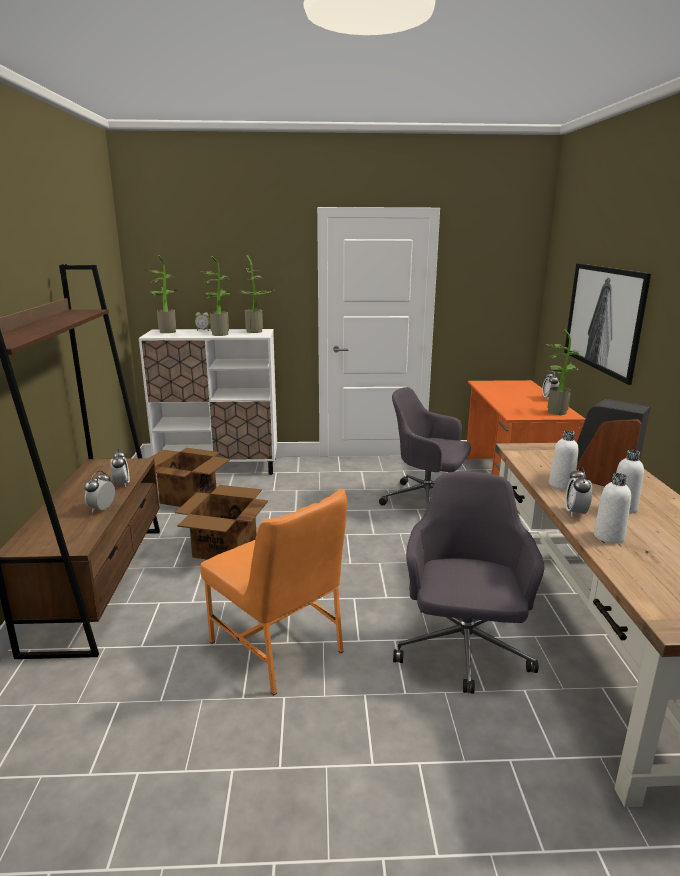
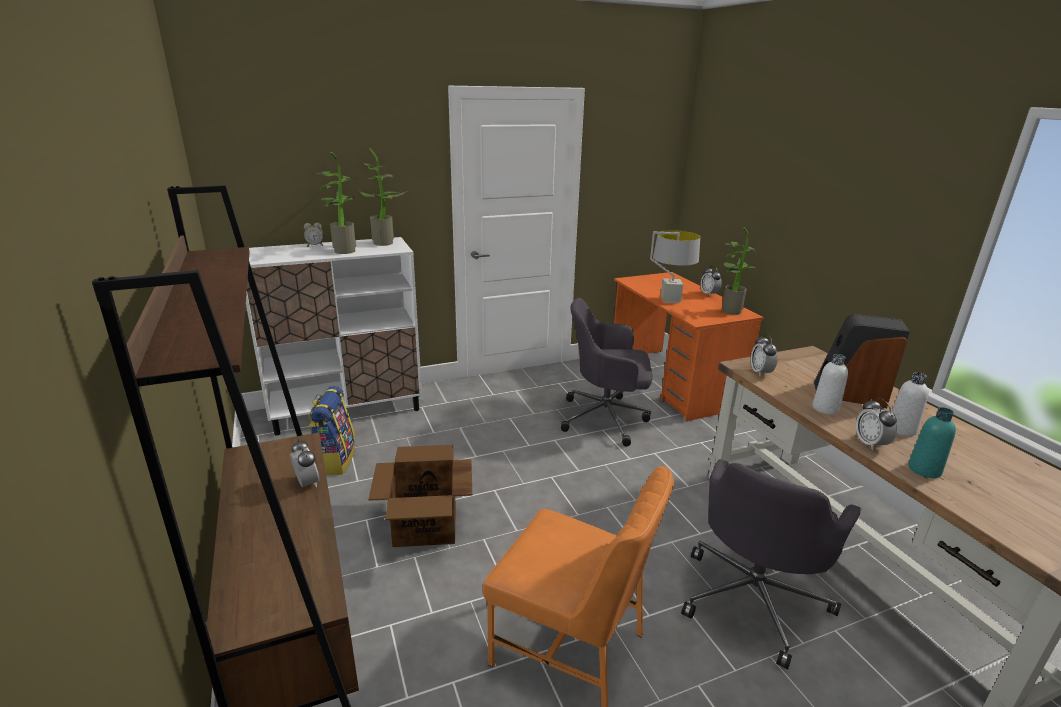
camera: 20 degrees left, 5 degrees up
alarm clock [85,470,115,513] -> alarm clock moved to [751,334,778,376]
potted plant [145,255,177,333] -> none
cardboard box [150,448,231,507] -> backpack [309,386,355,475]
grey office chair [393,472,544,694] -> grey office chair turned 135 degrees counterclockwise [681,459,861,669]
picture [564,263,651,385] -> none
white bottle [594,473,631,544] -> turquoise bottle [908,407,956,478]
none -> grey table lamp [650,230,700,303]

